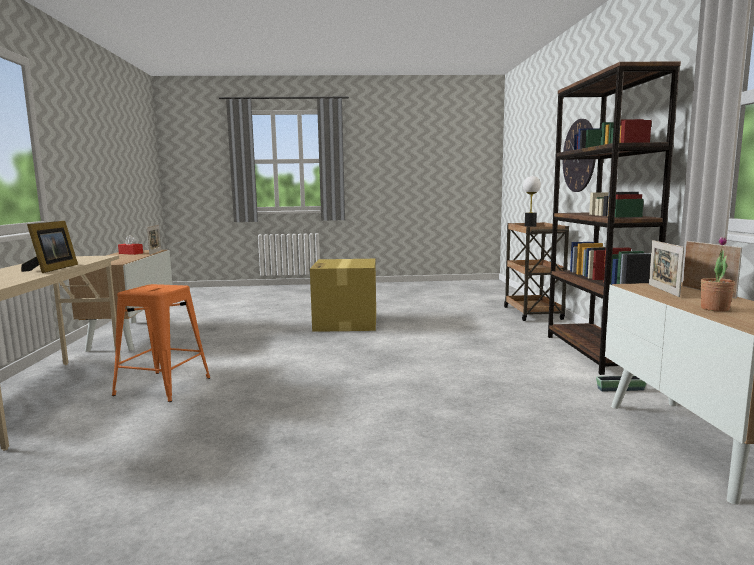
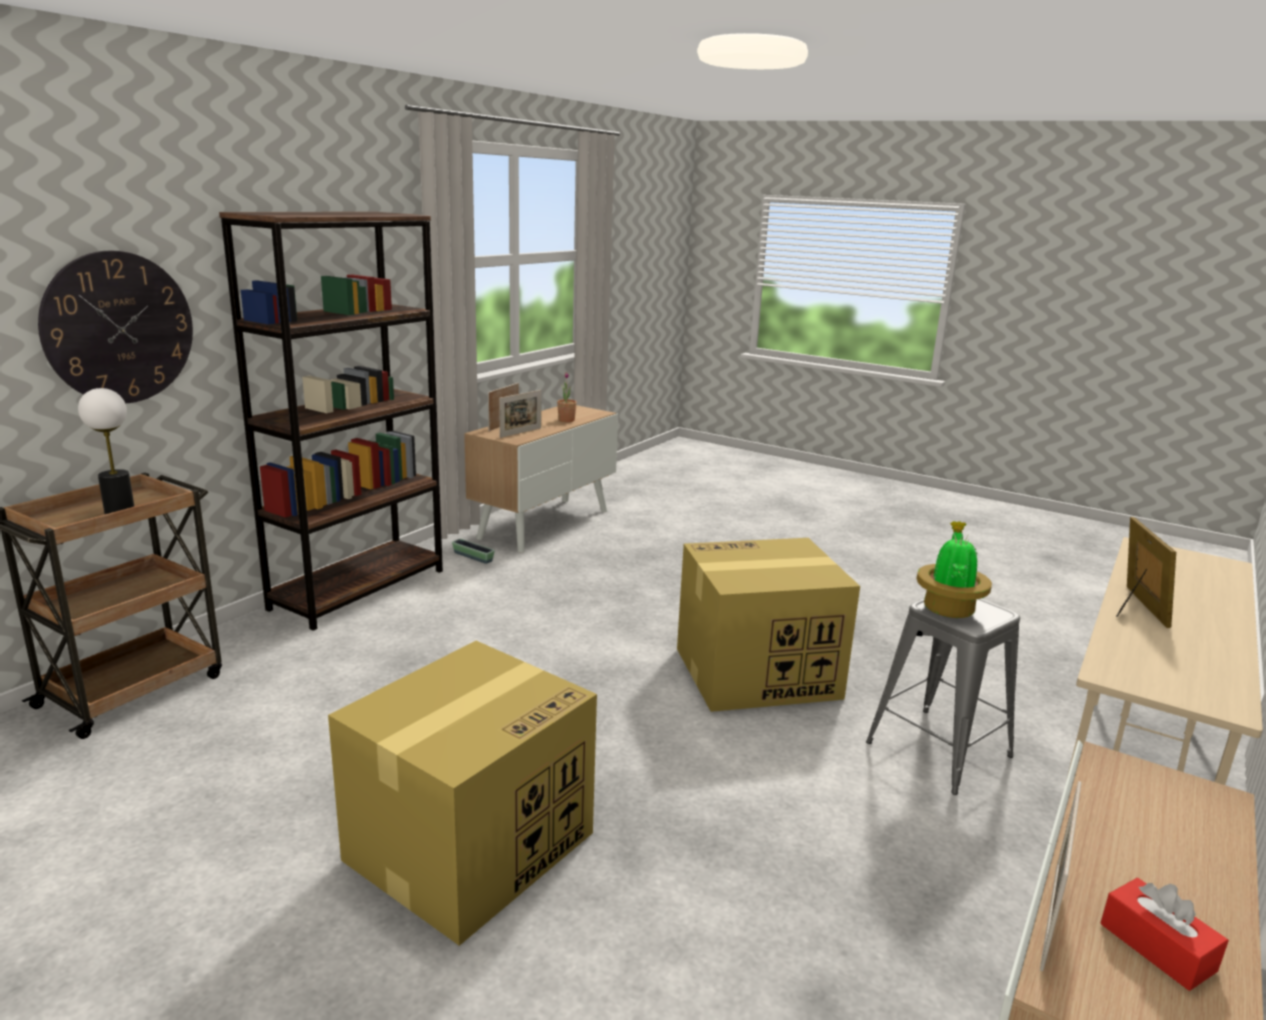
camera: 145 degrees left, 10 degrees up
picture frame [21,221,78,273] -> picture frame turned 150 degrees clockwise [1116,517,1176,628]
orange stool [112,284,210,402] -> grey stool [866,598,1020,795]
none -> cardboard box [677,538,860,712]
none -> potted plant [916,521,992,618]

